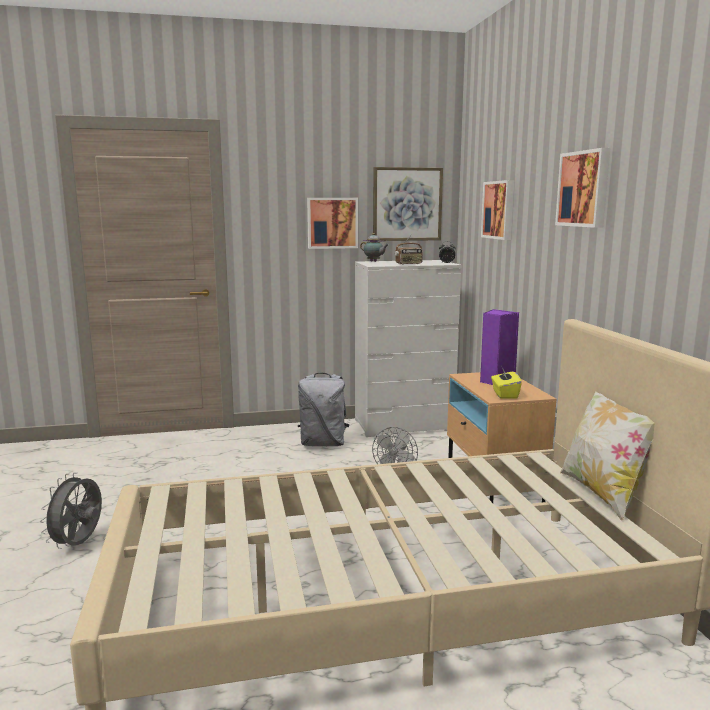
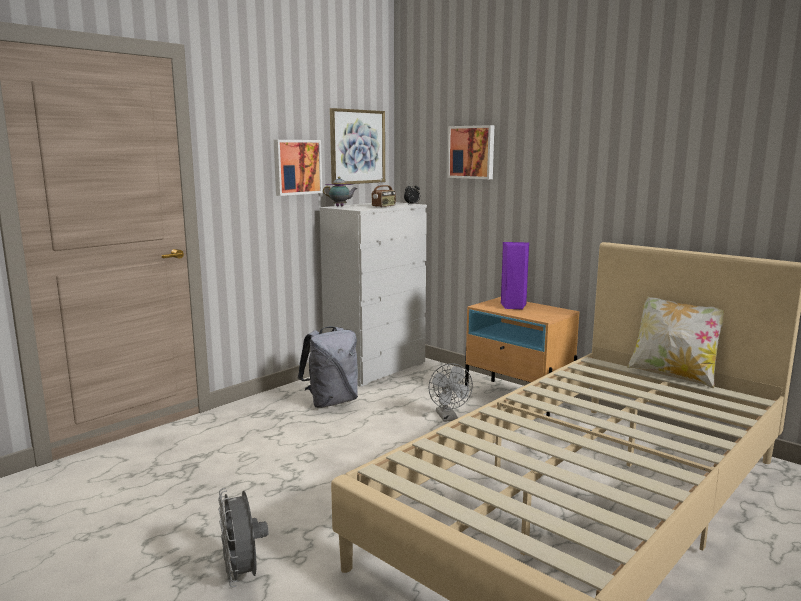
camera: 35 degrees left, 0 degrees up
yellow tissue box [491,367,522,399] -> none
picture [555,148,610,228] -> none

